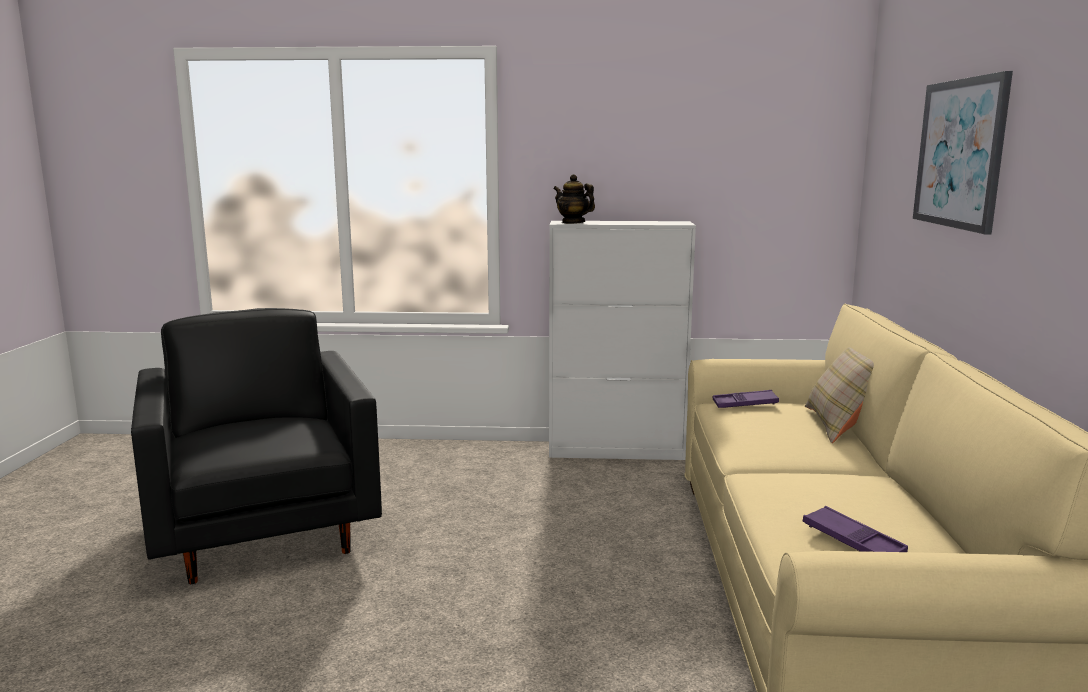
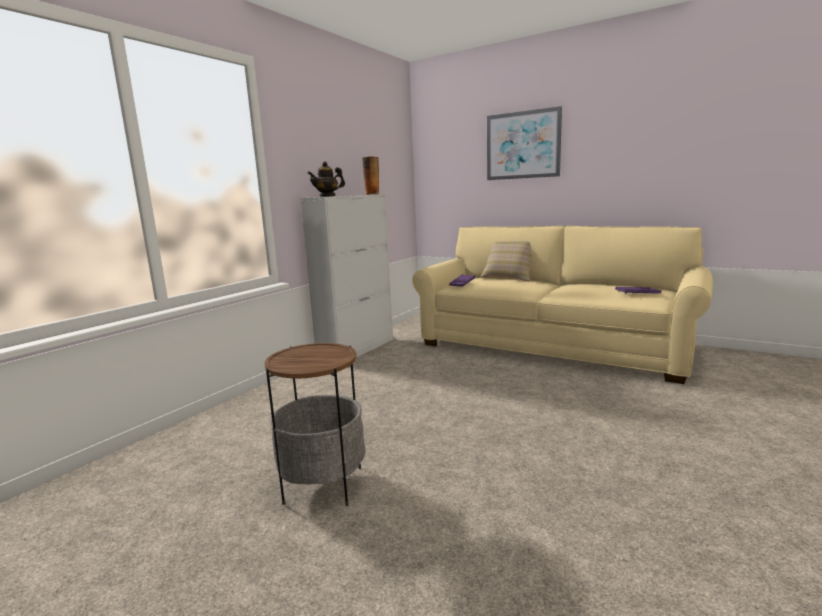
camera: 60 degrees left, 0 degrees up
black armchair [131,308,382,584] -> side table [264,343,365,506]
none -> vase [362,157,379,195]

